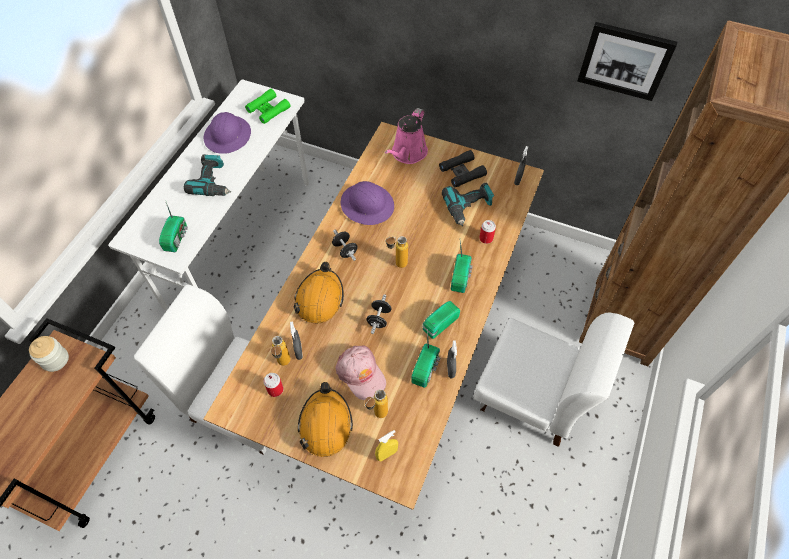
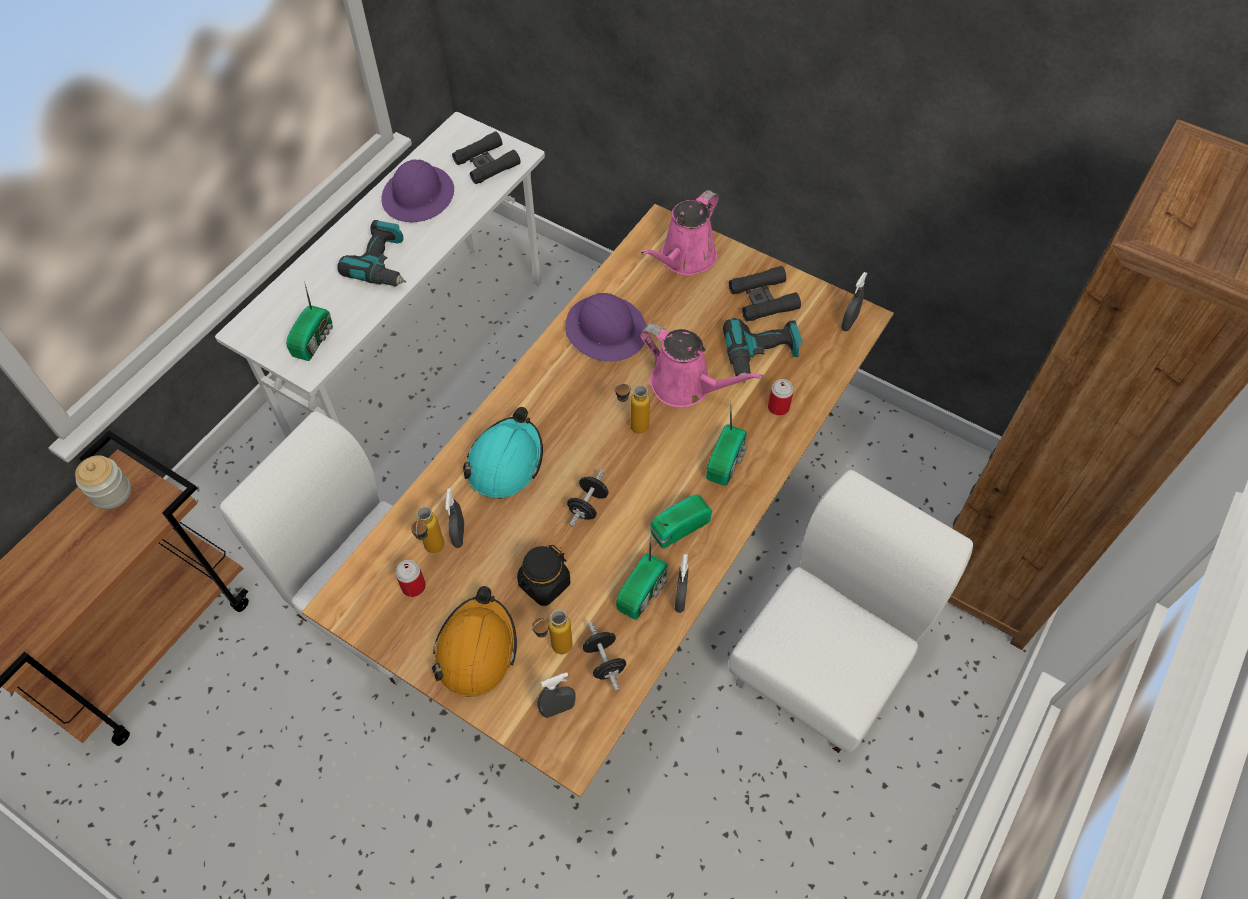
camera: 10 degrees right, 0 degrees up
green binoculars [245,89,290,124] -> black binoculars [452,131,521,184]
orange hard hat [293,262,344,323] -> turquoise hard hat [463,407,543,498]
black dumbbell [332,230,358,261] -> black dumbbell moved to [583,622,626,691]
pink cap [335,345,386,400] -> black jar [517,545,570,606]
yellow spray bottle [375,430,398,461] -> grey spray bottle [538,672,576,718]
white chair [474,313,634,447] -> white chair turned 90 degrees counterclockwise [729,470,973,753]
picture [578,22,678,101] -> none
none -> pink watering can [640,324,764,408]

